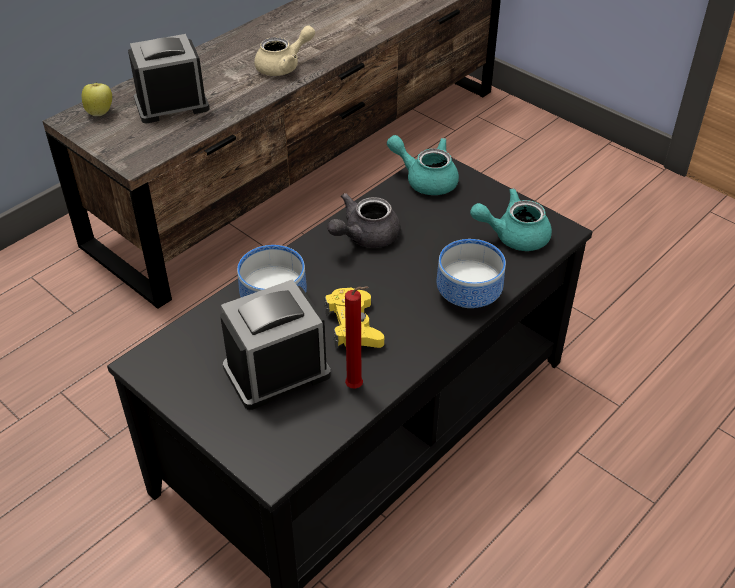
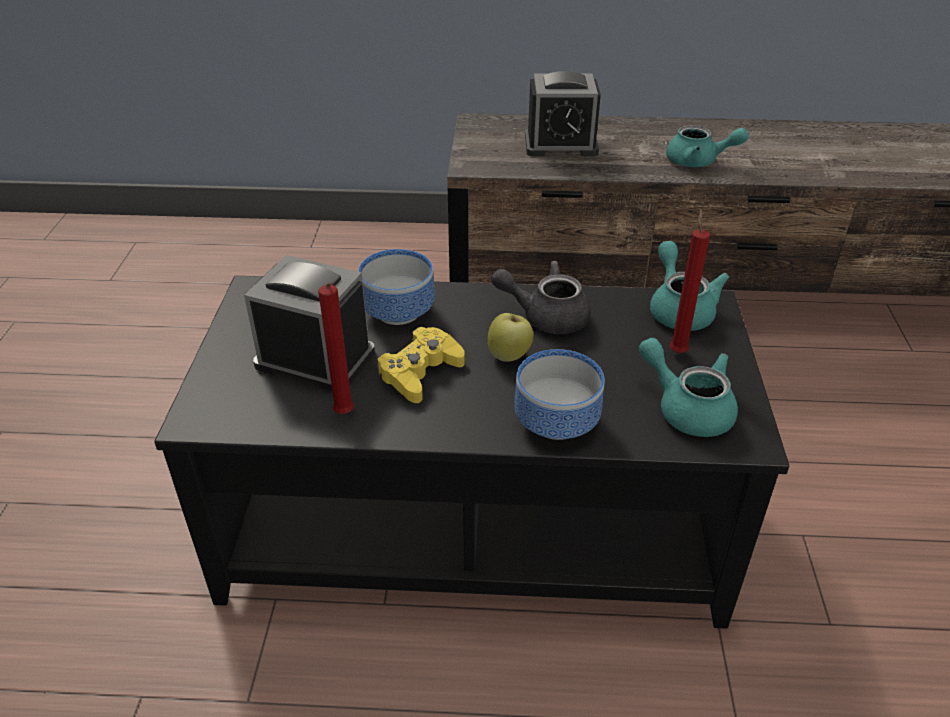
camera: 50 degrees right, 5 degrees down
apple [82,82,112,116] -> apple moved to [488,313,534,362]
alarm clock [128,34,210,124] -> alarm clock turned 150 degrees clockwise [525,71,601,156]
beige teapot [254,25,315,76] -> turquoise teapot [666,125,749,167]
none -> red candle [670,209,710,353]

